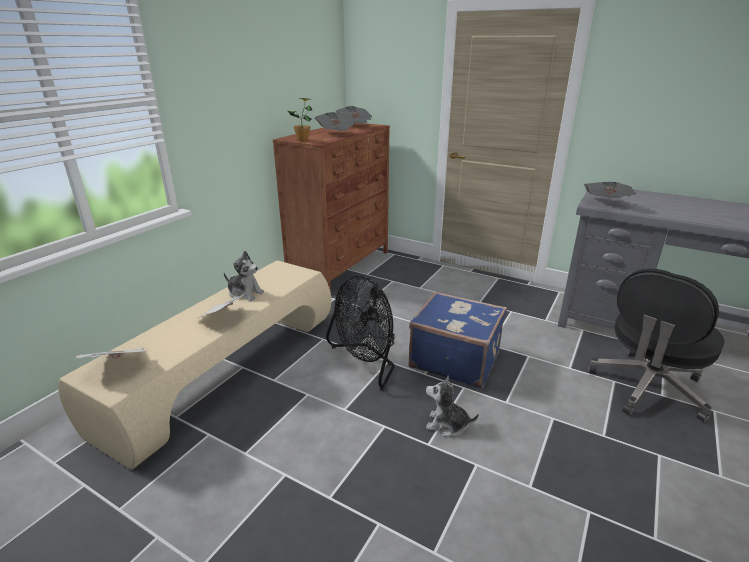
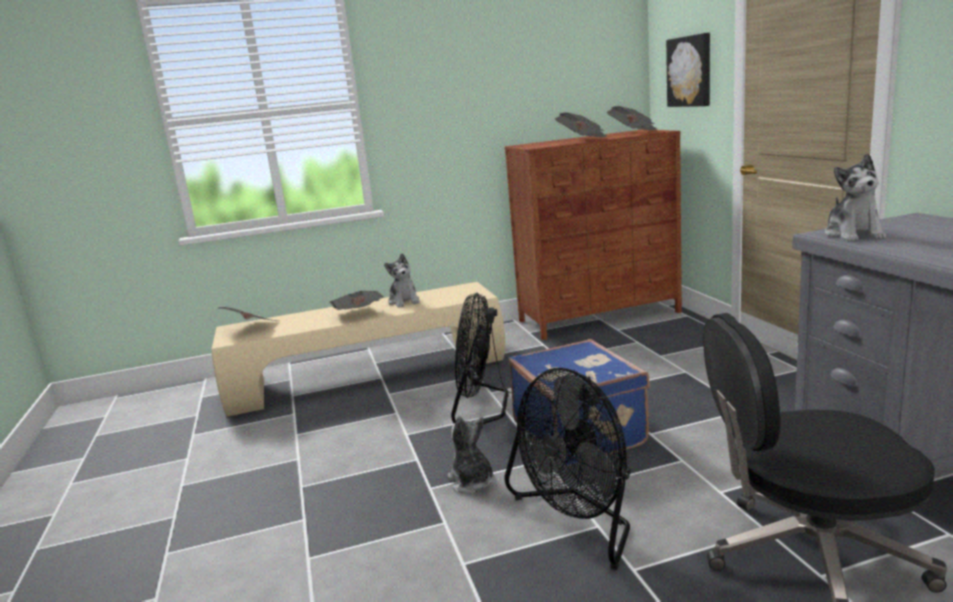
camera: 45 degrees right, 10 degrees down
potted plant [288,98,312,142] -> none
newspaper [584,182,636,198] -> plush toy [825,153,886,241]
none -> black fan [505,368,631,570]
none -> picture [666,33,710,107]

